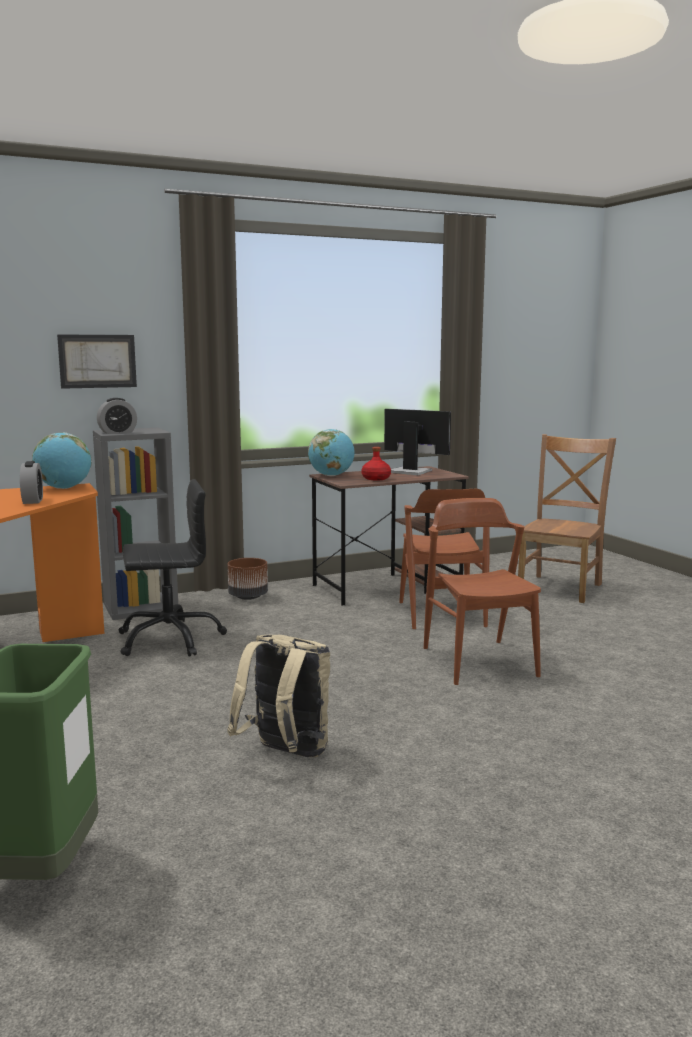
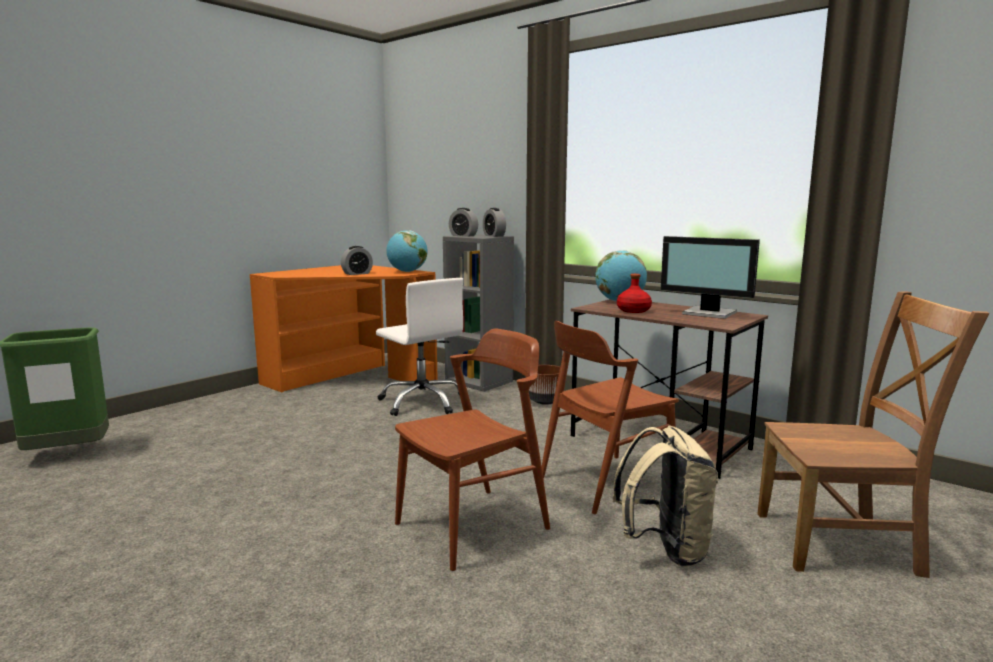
camera: 65 degrees right, 0 degrees up
picture [57,335,137,389] -> none
black office chair [119,479,227,657] -> white office chair [376,278,463,416]
beige backpack [227,634,330,757] -> beige backpack moved to [612,426,718,567]
monitor [384,409,451,475] -> monitor turned 120 degrees clockwise [661,236,760,319]
none -> alarm clock [483,208,506,237]

